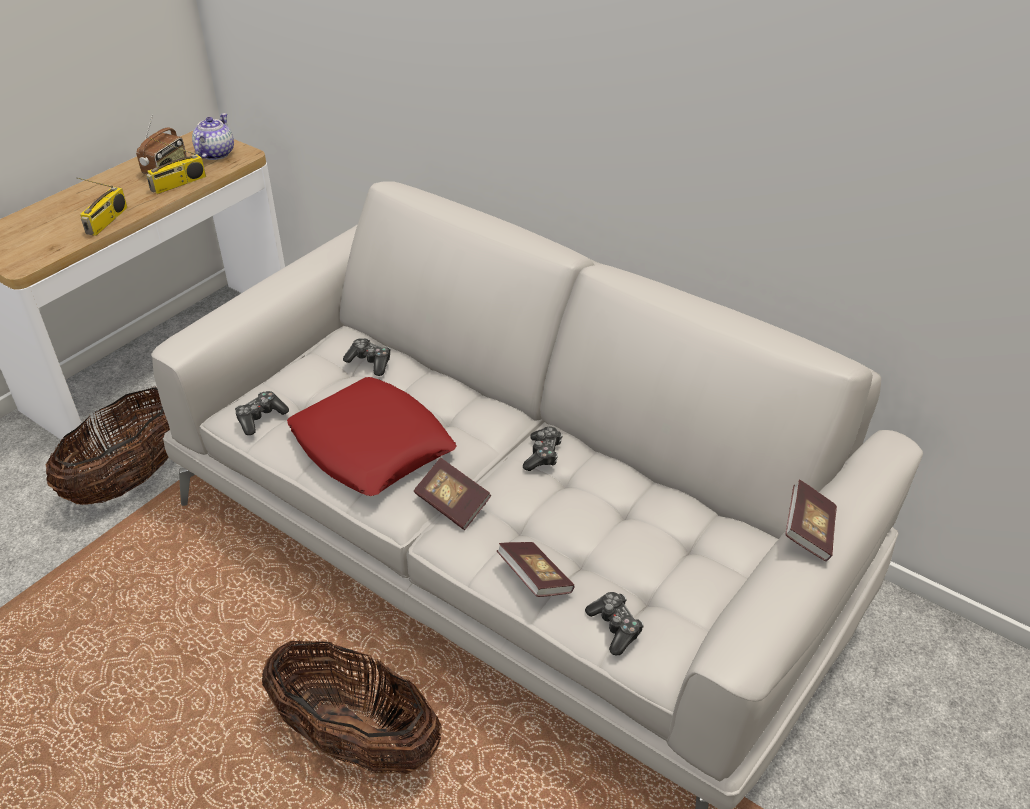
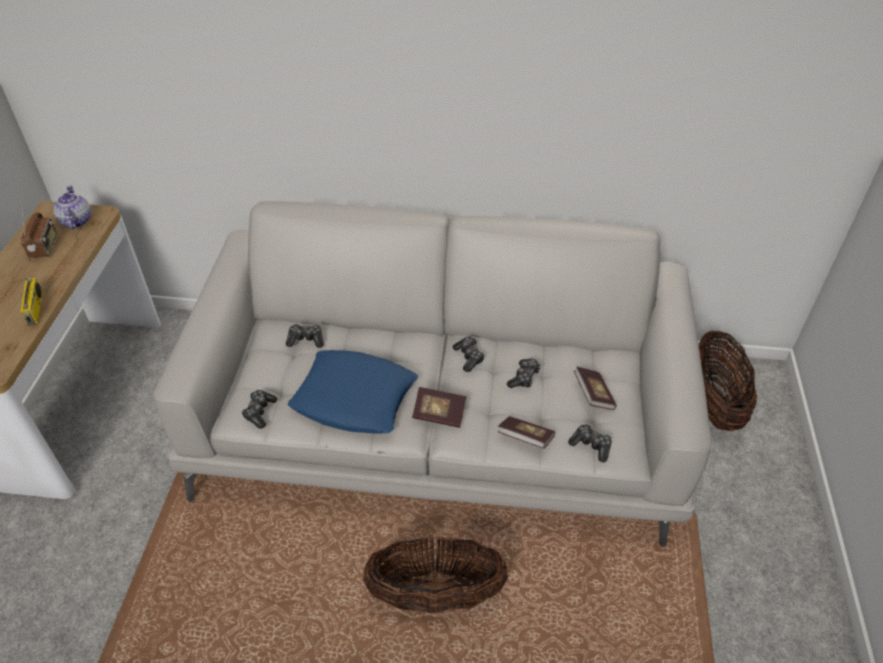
camera: 30 degrees left, 5 degrees up
basket [46,387,170,505] -> basket moved to [698,330,757,431]
radio [146,137,206,194] -> none
red pillow [287,377,457,496] -> blue pillow [288,350,418,434]
book [785,479,837,561] -> book moved to [574,367,617,410]
none -> game controller [507,359,541,388]

